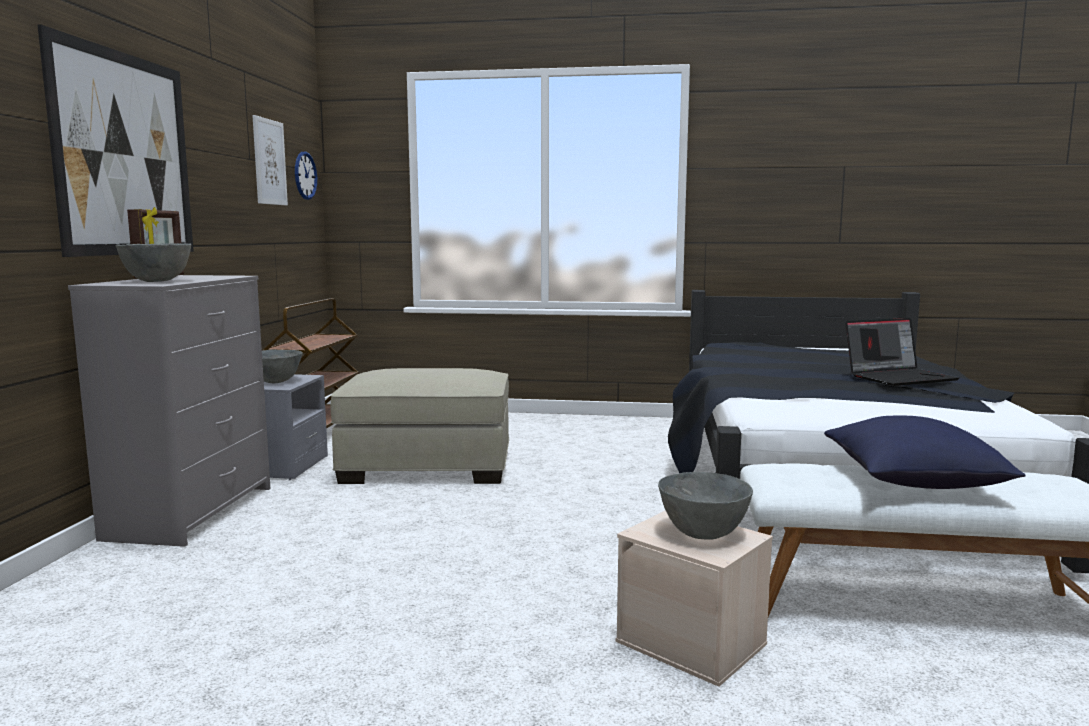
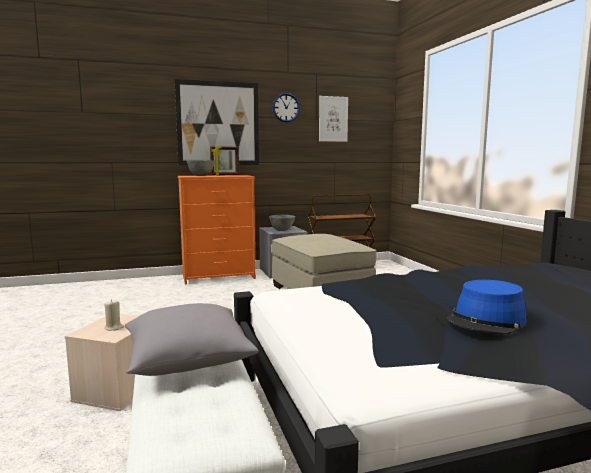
camera: 65 degrees right, 0 degrees up
grey dresser [68,275,271,547] -> orange dresser [178,175,256,284]
wall clock [295,151,317,200] -> wall clock moved to [272,93,300,122]
grey bowl [658,472,753,540] -> beige candle [104,299,124,330]
blue pillow [824,416,1025,489] -> grey pillow [125,303,258,376]
laptop [845,318,959,386] -> blue hat [446,280,527,335]

